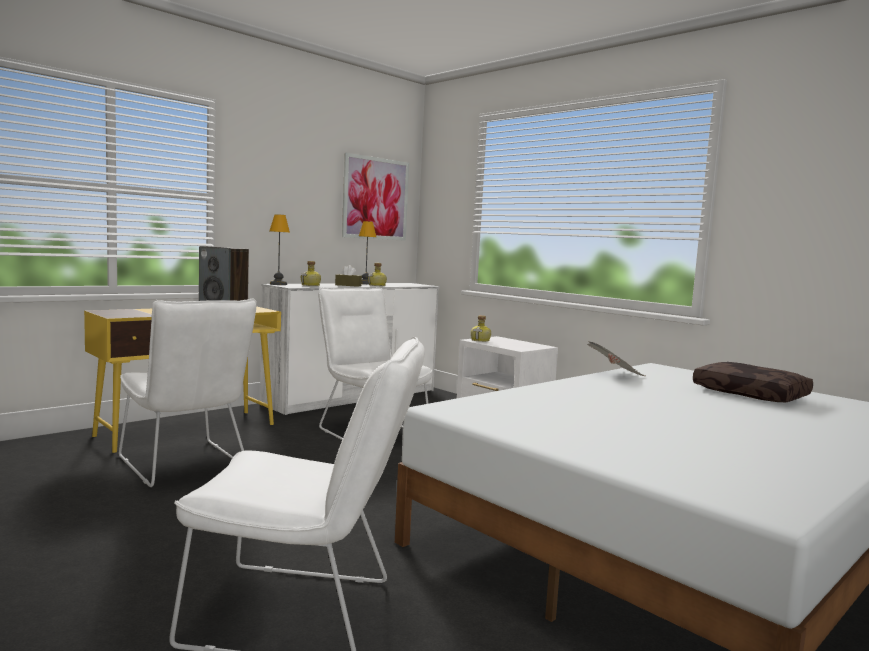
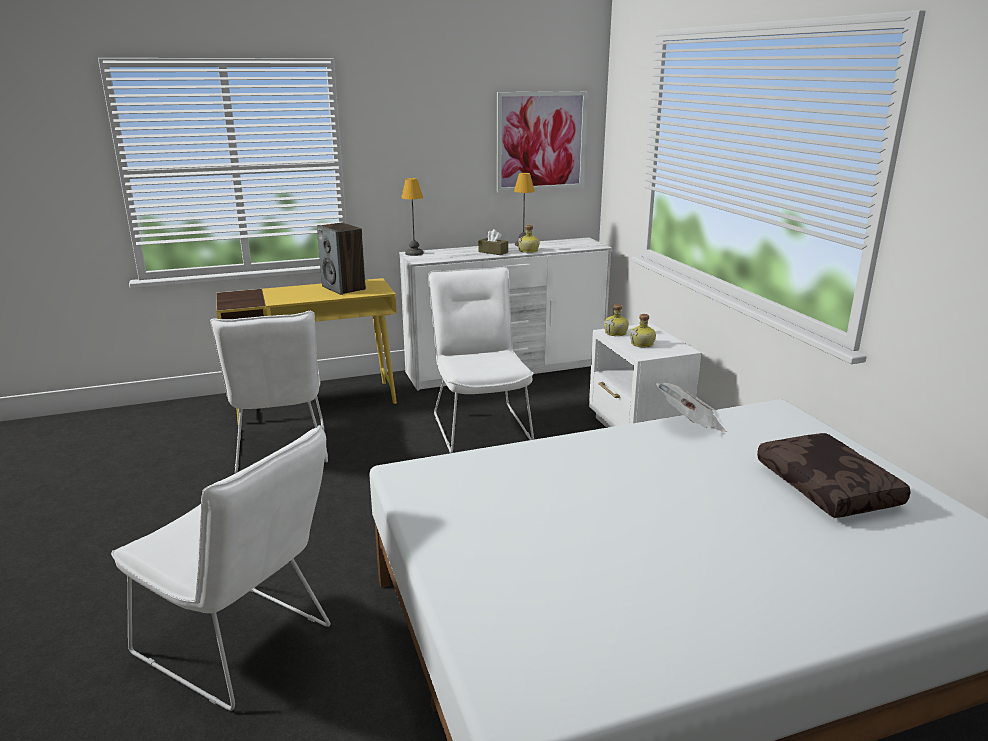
camera: 25 degrees right, 15 degrees up
bottle [301,261,321,286] -> bottle moved to [630,314,656,347]

